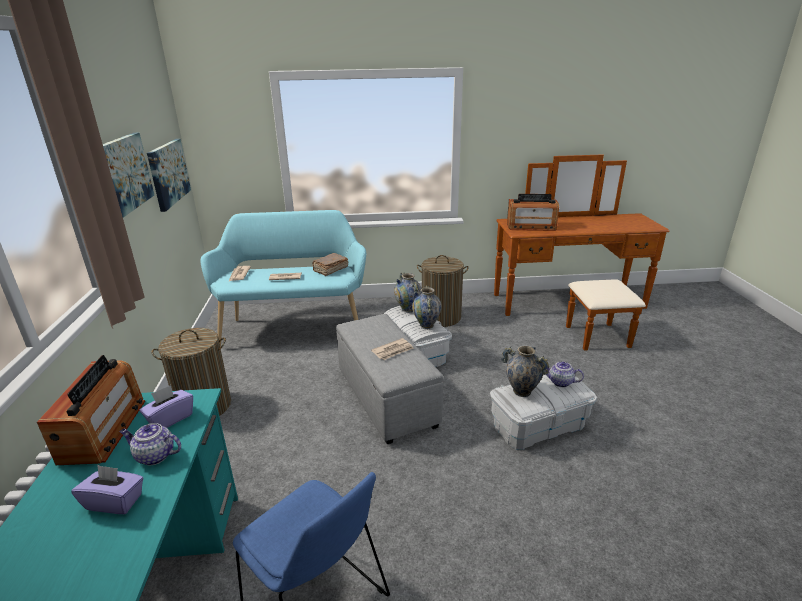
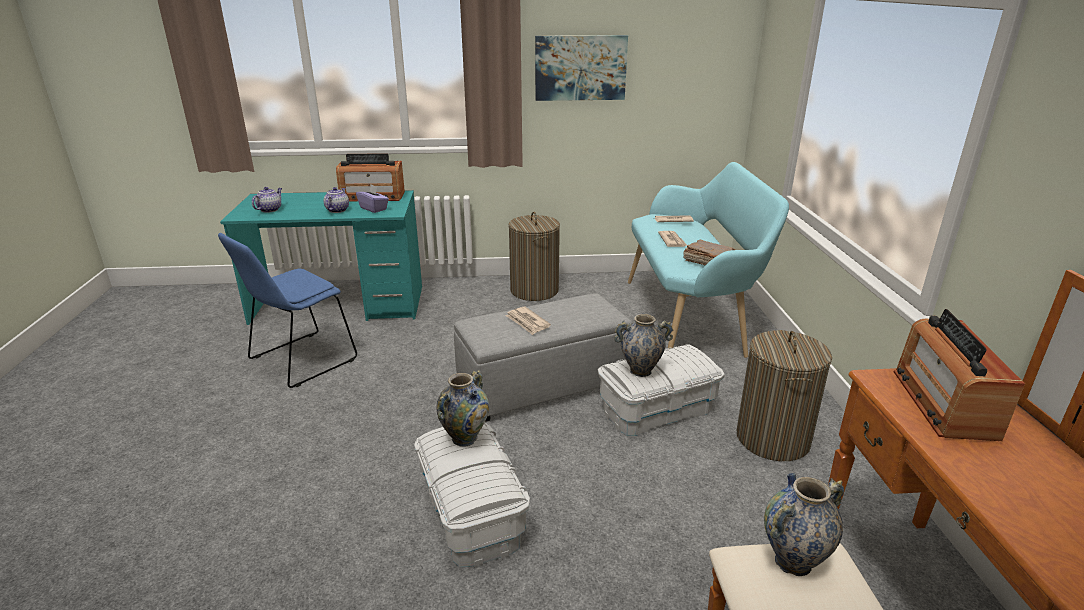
camera: 90 degrees right, 0 degrees up
purple tissue box [72,465,144,514] -> none
picture [147,139,191,212] -> none
vase [394,272,422,313] -> vase moved to [764,473,844,576]
teapot [542,362,584,387] -> teapot moved to [252,187,282,213]

